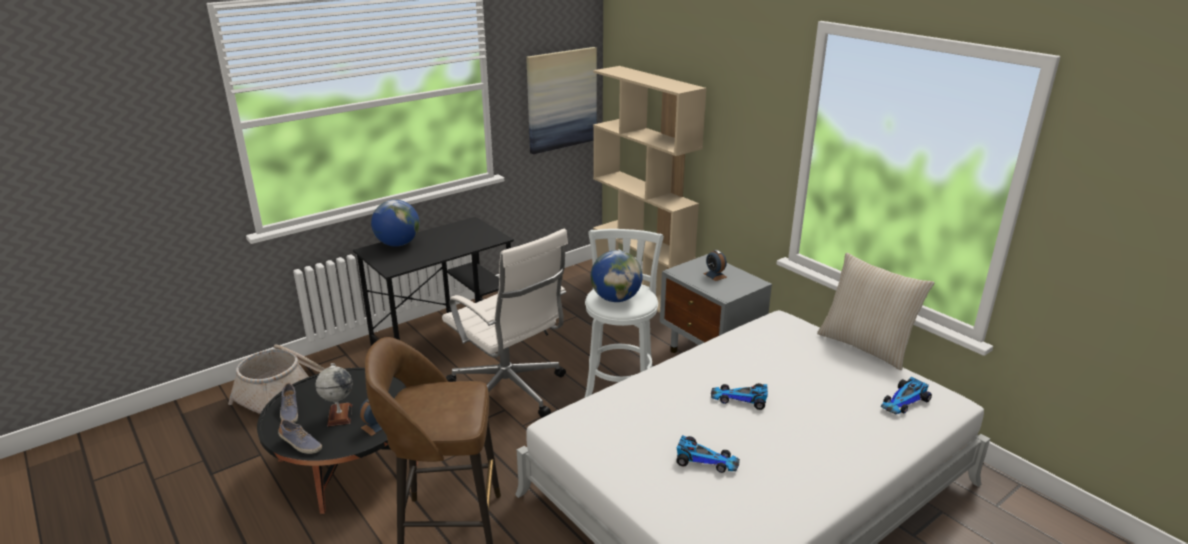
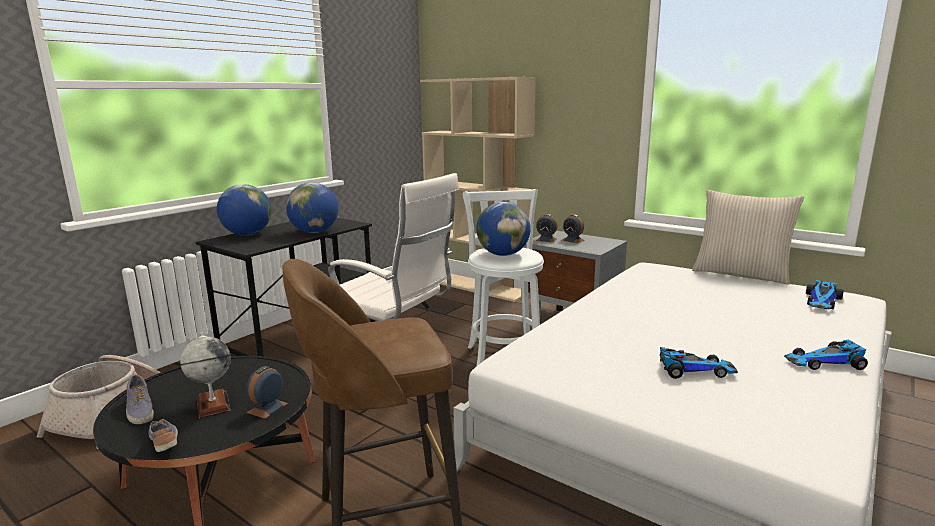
camera: 15 degrees left, 10 degrees down
shoe [278,419,322,454] -> shoe turned 135 degrees counterclockwise [148,419,178,452]
picture [526,47,597,154] -> none
toy car [711,383,768,410] -> toy car moved to [784,339,868,370]
none -> globe [286,182,338,233]
none -> alarm clock [536,214,558,242]

